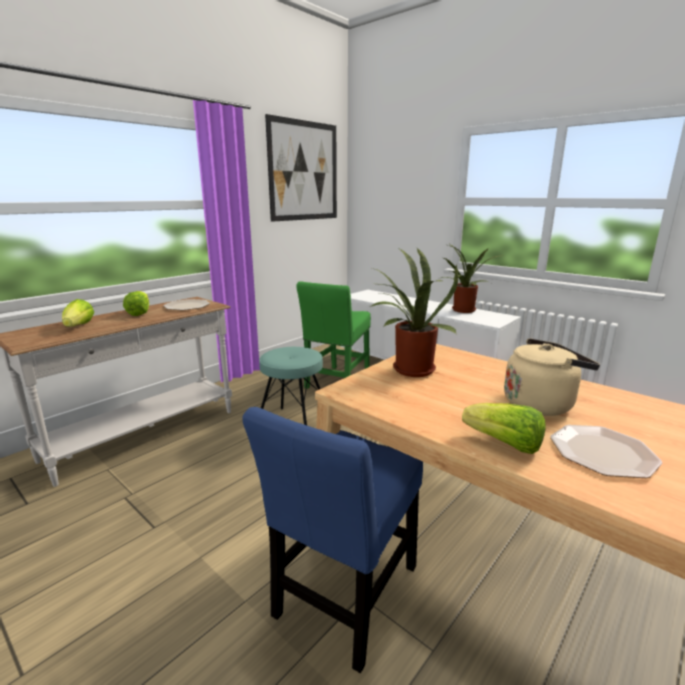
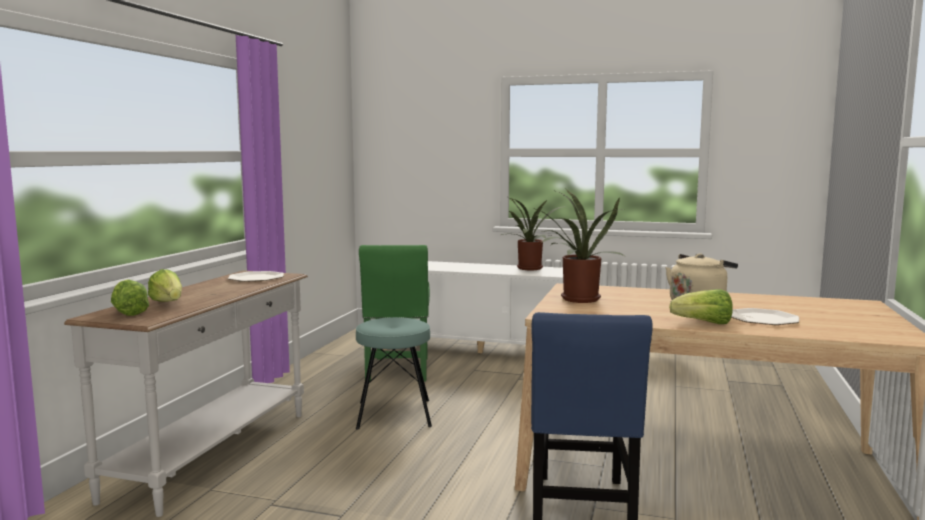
camera: 25 degrees left, 10 degrees down
lettuce [123,291,149,316] -> lettuce moved to [111,279,149,316]
picture [265,114,337,222] -> none

